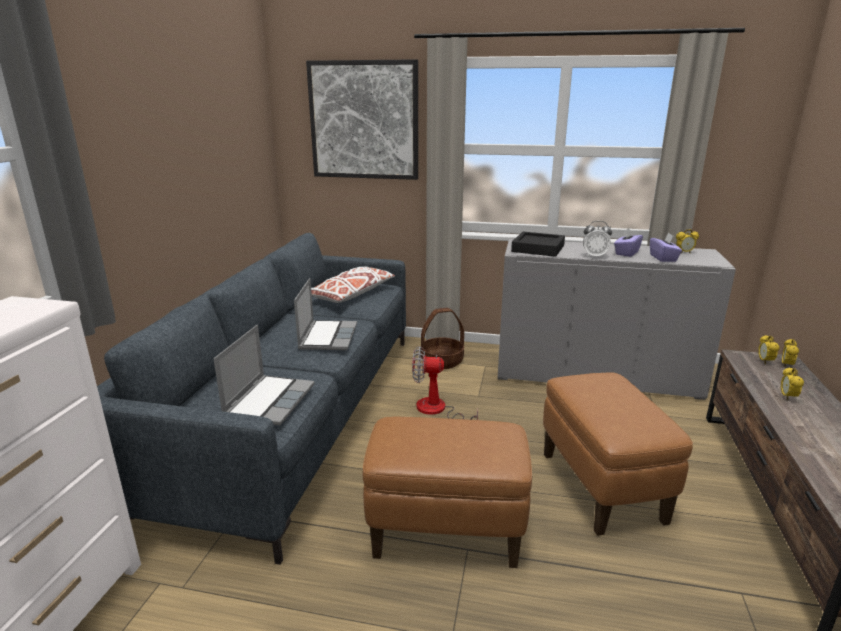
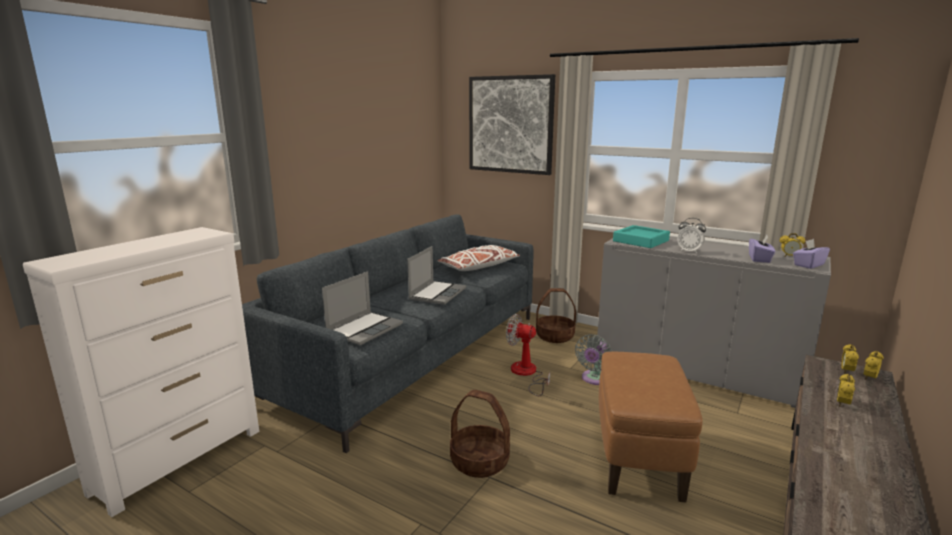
camera: 20 degrees right, 5 degrees down
brown ottoman [363,417,532,568] -> basket [450,390,510,478]
black tray [511,232,565,257] -> turquoise tray [613,225,670,248]
purple tissue box [614,228,643,257] -> purple tissue box moved to [793,239,830,269]
none -> grey fan [575,334,613,385]

